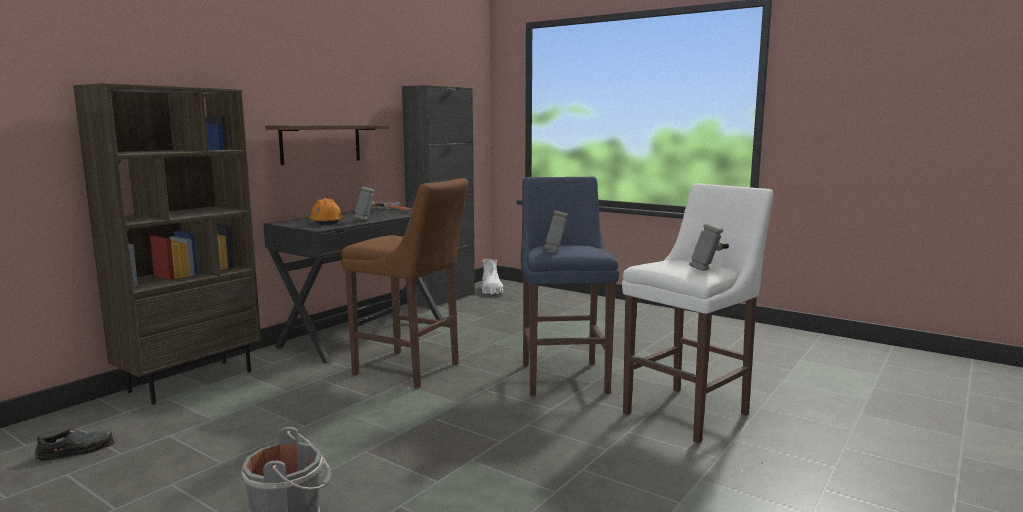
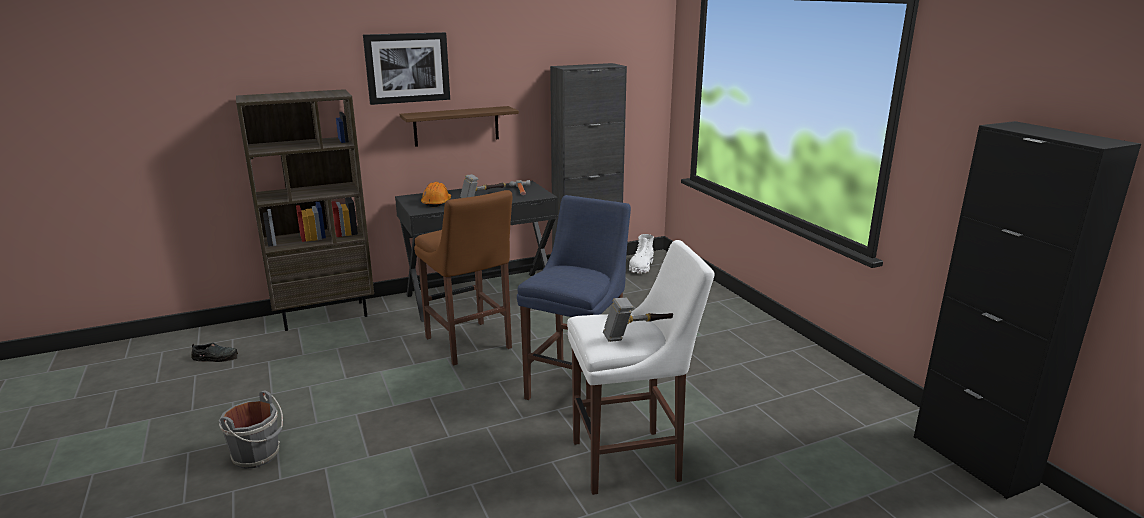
camera: 30 degrees right, 10 degrees up
hammer [544,210,568,251] -> none
none -> picture [363,32,450,105]
none -> black cabinet [914,121,1141,499]

